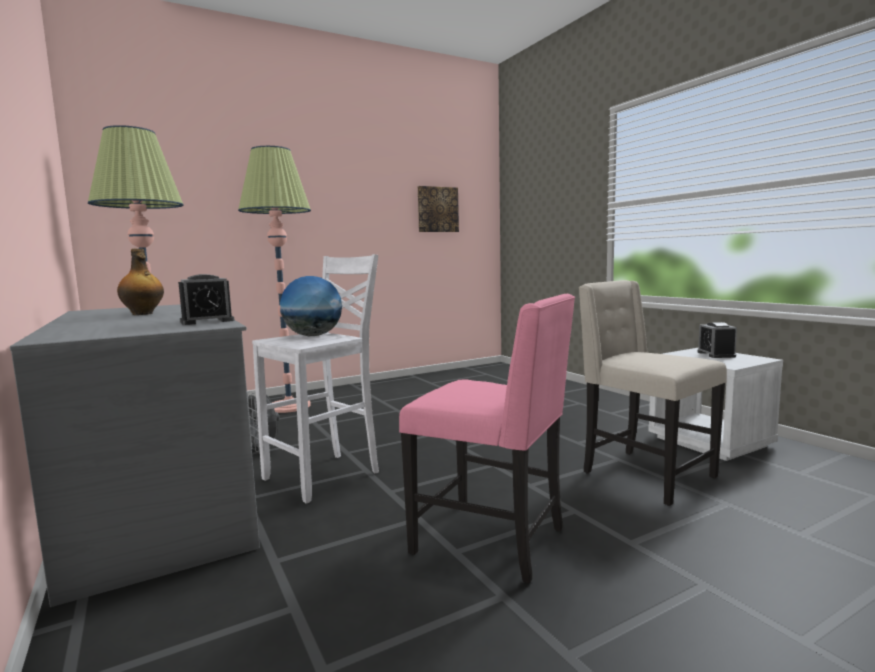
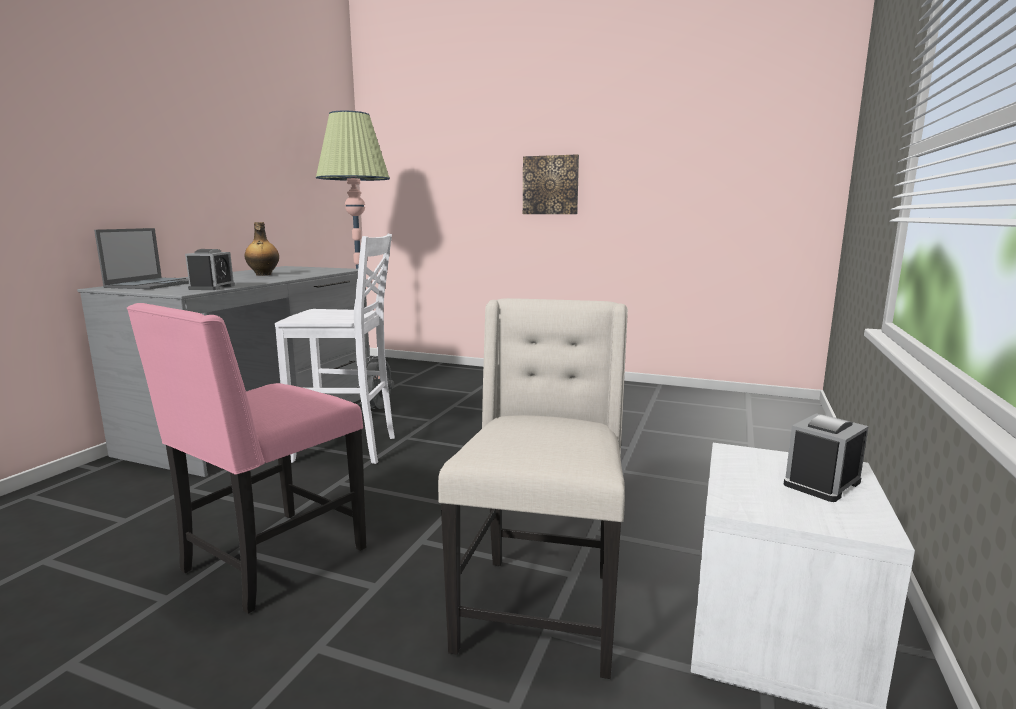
camera: 50 degrees right, 5 degrees up
alarm clock [178,274,235,325] -> alarm clock turned 105 degrees counterclockwise [185,249,235,290]
floor lamp [238,146,311,413] -> none
globe [280,276,342,337] -> none
pink chair [399,294,575,584] -> pink chair turned 45 degrees clockwise [127,303,367,614]
picture [418,186,459,232] -> picture moved to [523,154,579,214]
none -> laptop [94,228,189,289]

